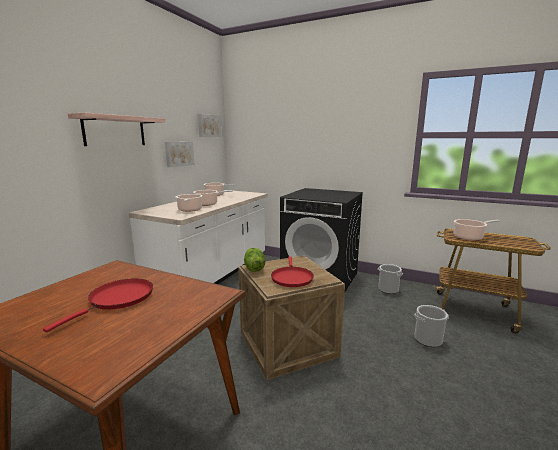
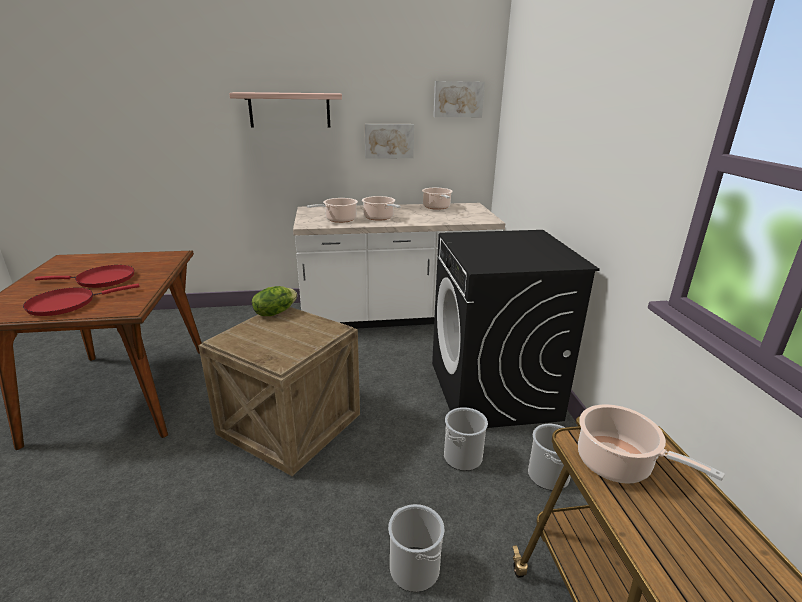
camera: 55 degrees right, 10 degrees up
red frying pan [271,256,314,287] -> red frying pan moved to [23,284,140,316]
none -> bucket [444,407,488,471]

